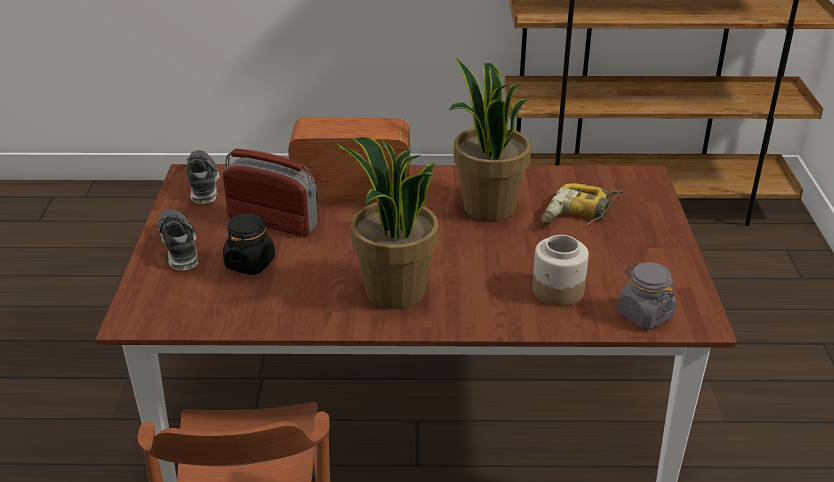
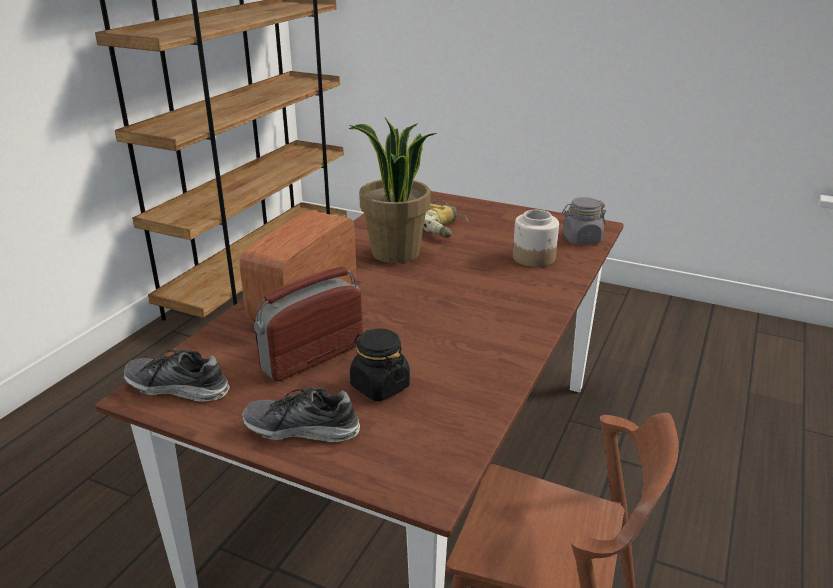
camera: 65 degrees left, 5 degrees down
potted plant [335,137,439,309] -> none

